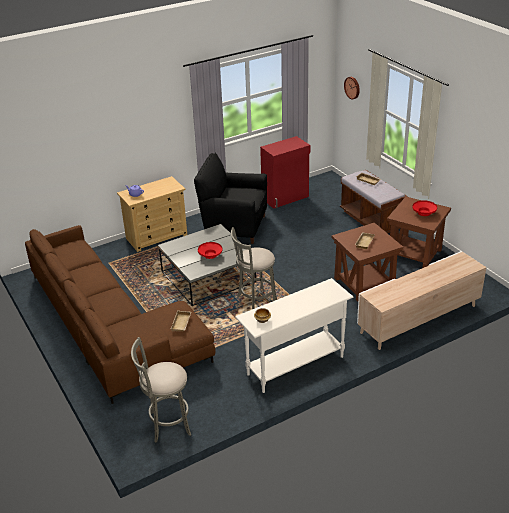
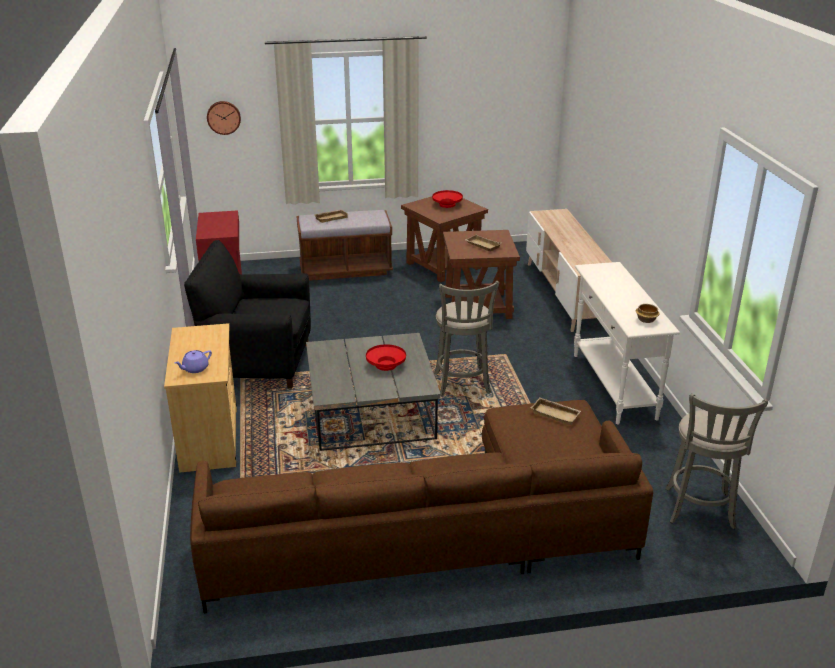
camera: 70 degrees left, 5 degrees down
black armchair [194,153,267,244] -> black armchair turned 60 degrees clockwise [184,240,311,389]

